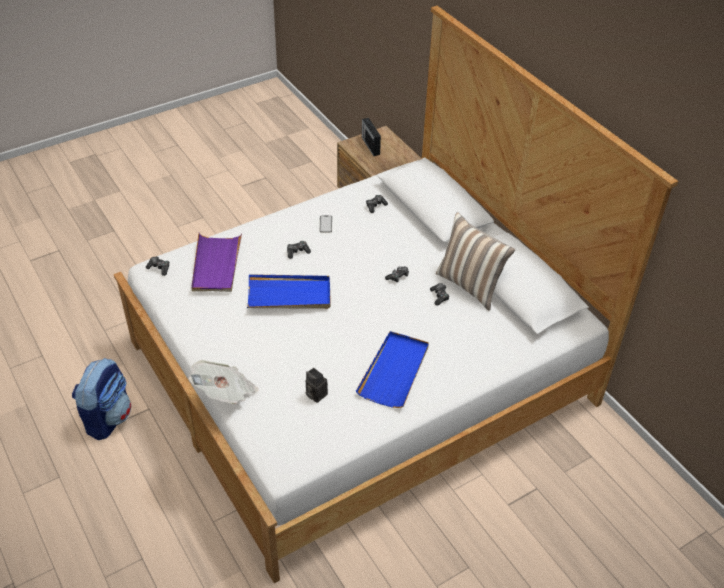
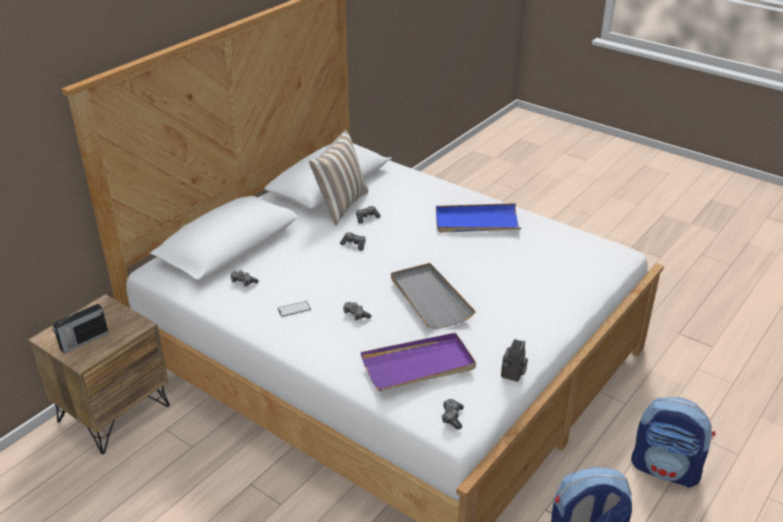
camera: 110 degrees left, 10 degrees down
newspaper [188,360,258,404] -> none
blue tray [247,274,330,309] -> grey tray [391,263,476,329]
camera [306,368,328,403] -> camera moved to [501,339,528,382]
none -> backpack [631,397,715,488]

